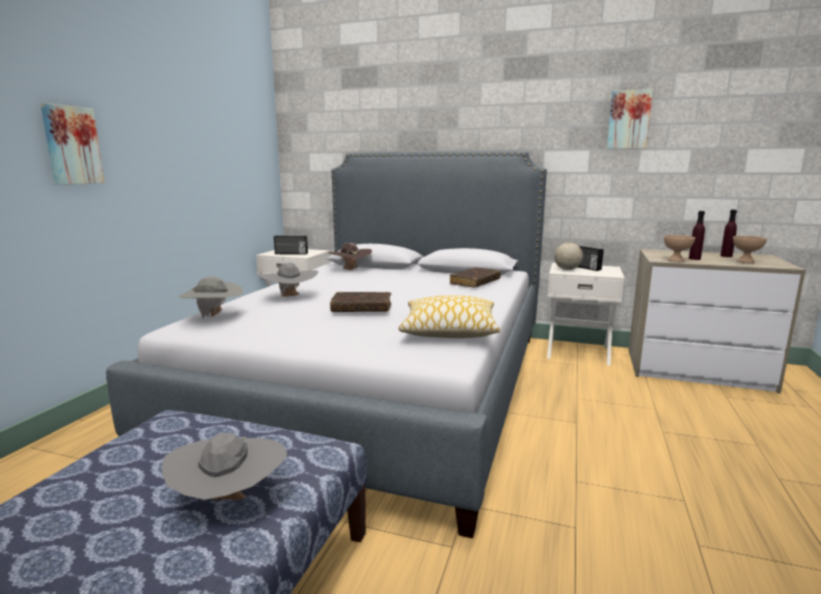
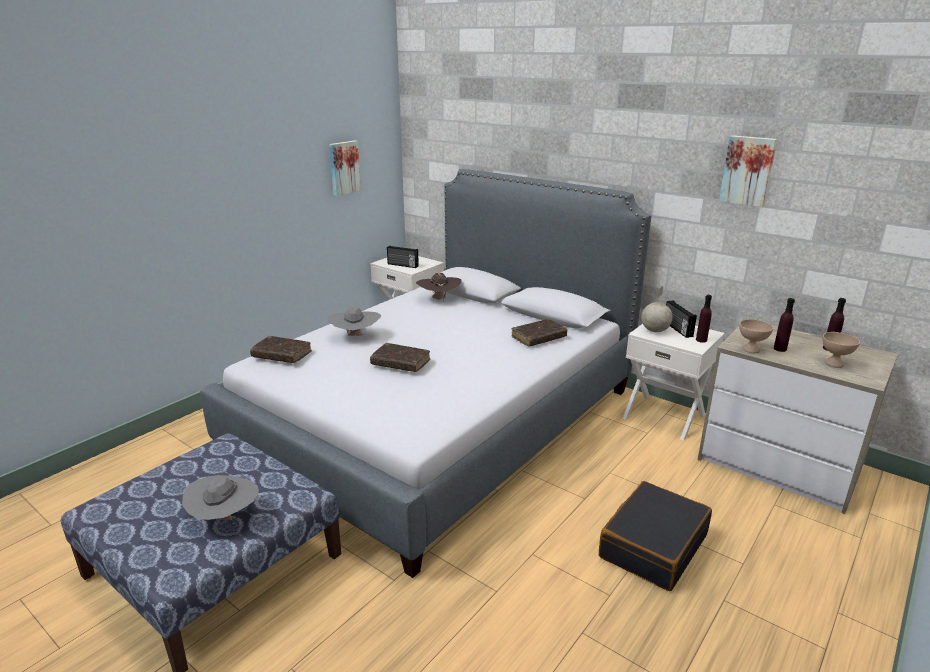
camera: 20 degrees right, 10 degrees up
picture [40,103,104,185] -> picture moved to [329,141,361,196]
grey hat [178,276,243,318] -> brown book [250,336,312,363]
pillow [398,295,500,338] -> none
none -> black suitcase [599,481,712,591]
none -> purple bottle [696,295,712,343]

